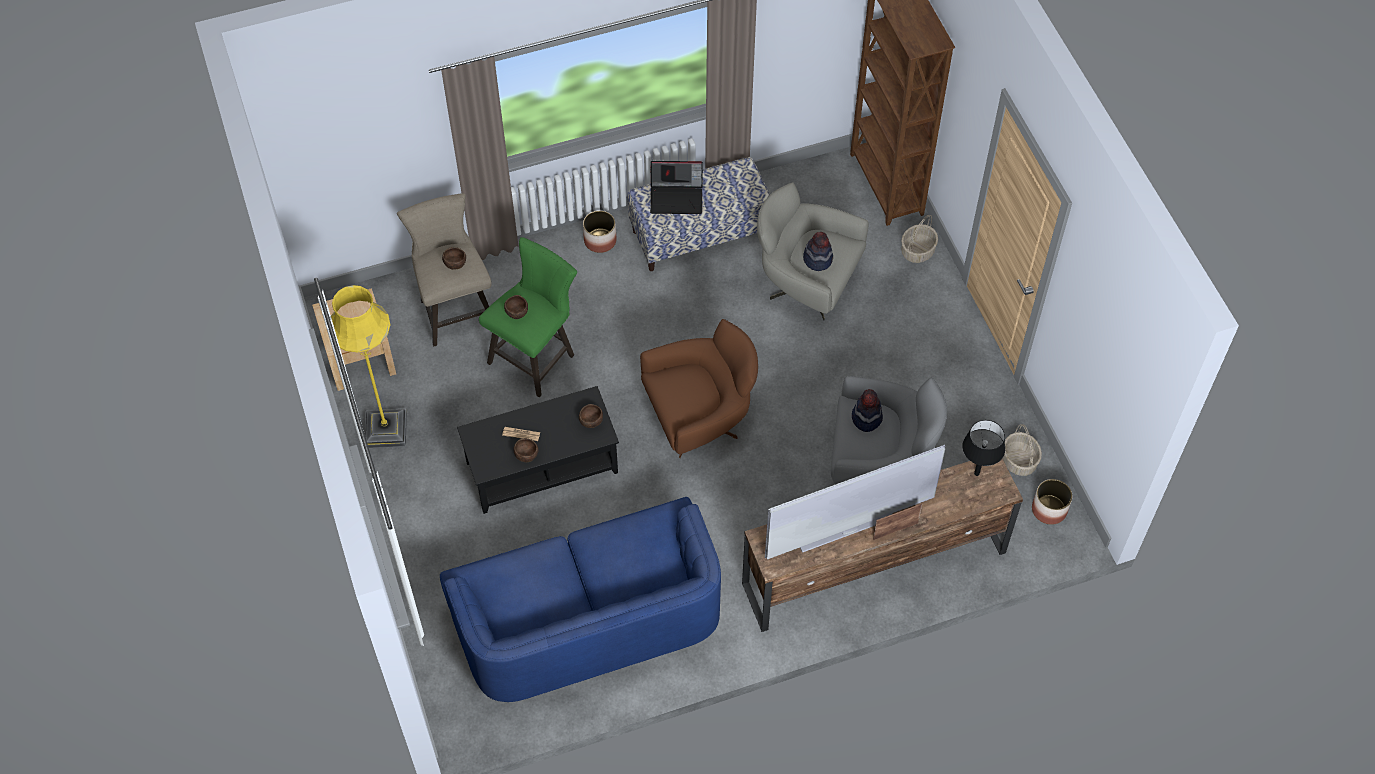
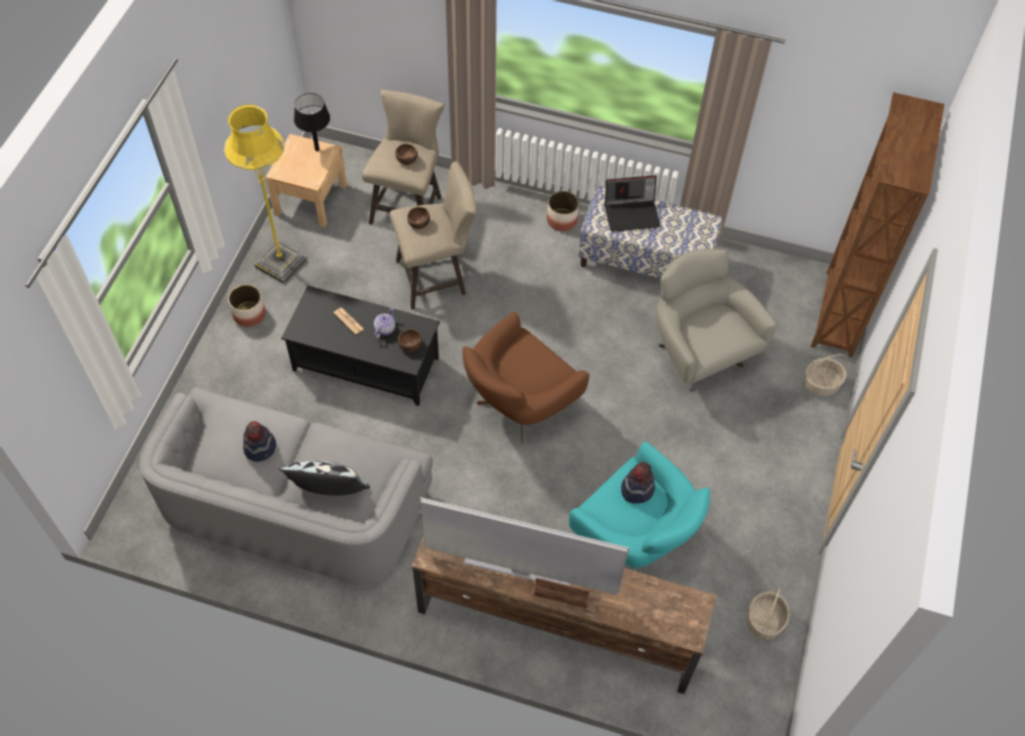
camera: 35 degrees right, 0 degrees up
blue sofa [440,497,721,702] -> grey sofa [139,387,433,585]
green stool [479,237,577,397] -> beige stool [390,161,477,310]
brown bowl [513,438,539,462] -> none
brown armchair [640,319,758,458] -> brown armchair turned 120 degrees clockwise [463,311,589,443]
laptop [650,161,703,214] -> laptop turned 45 degrees counterclockwise [605,175,660,232]
hat [803,232,833,271] -> hat moved to [243,421,276,462]
grey armchair [831,376,947,484] -> turquoise armchair [569,442,710,571]
black table lamp [962,420,1005,476] -> black table lamp moved to [294,93,330,151]
planter [1032,479,1072,525] -> planter moved to [228,284,266,327]
none -> pillow [279,461,370,496]
none -> teapot [374,307,396,338]

